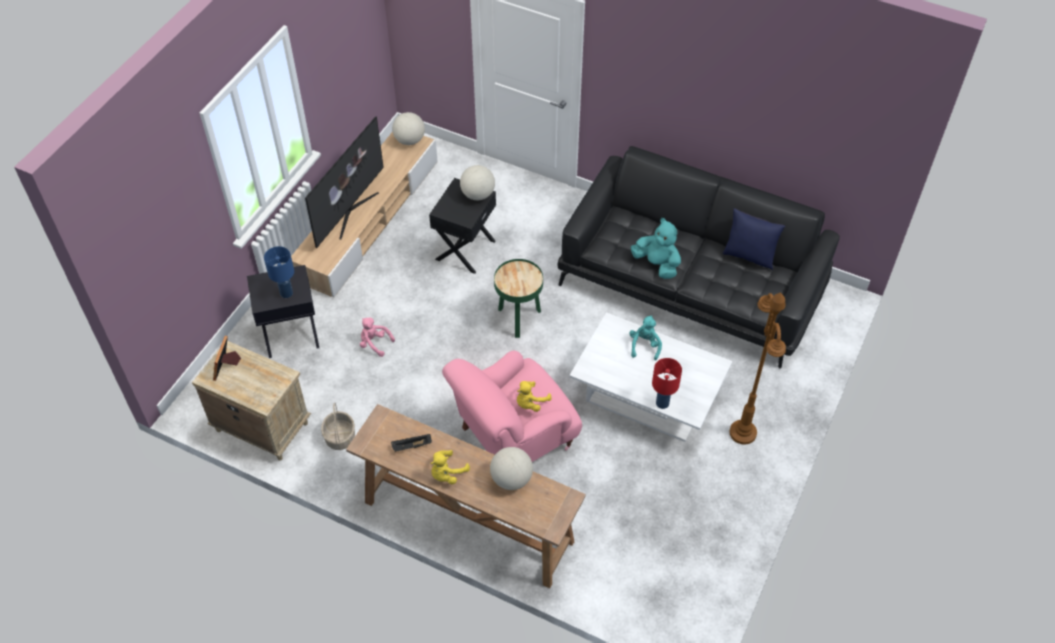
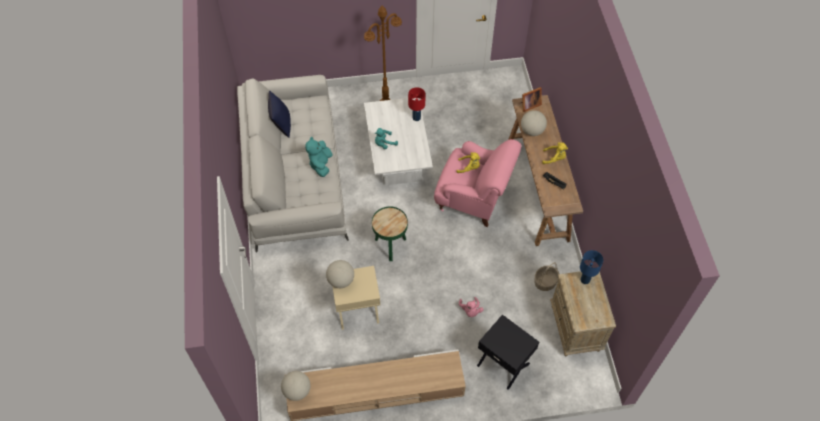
camera: 125 degrees left, 5 degrees up
picture frame [213,336,241,381] -> picture frame moved to [521,87,542,112]
blue table lamp [264,246,294,298] -> blue table lamp moved to [580,250,603,284]
television [305,116,384,248] -> none
black side table [429,178,496,274] -> beige side table [332,266,380,330]
black sofa [557,146,840,368] -> white sofa [237,75,349,253]

